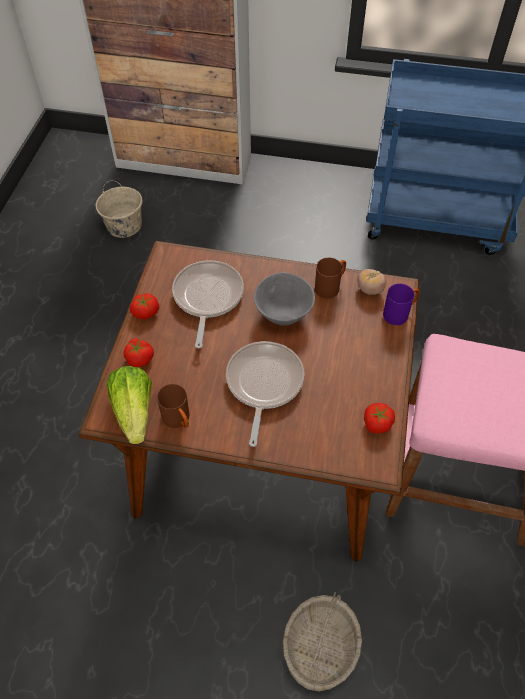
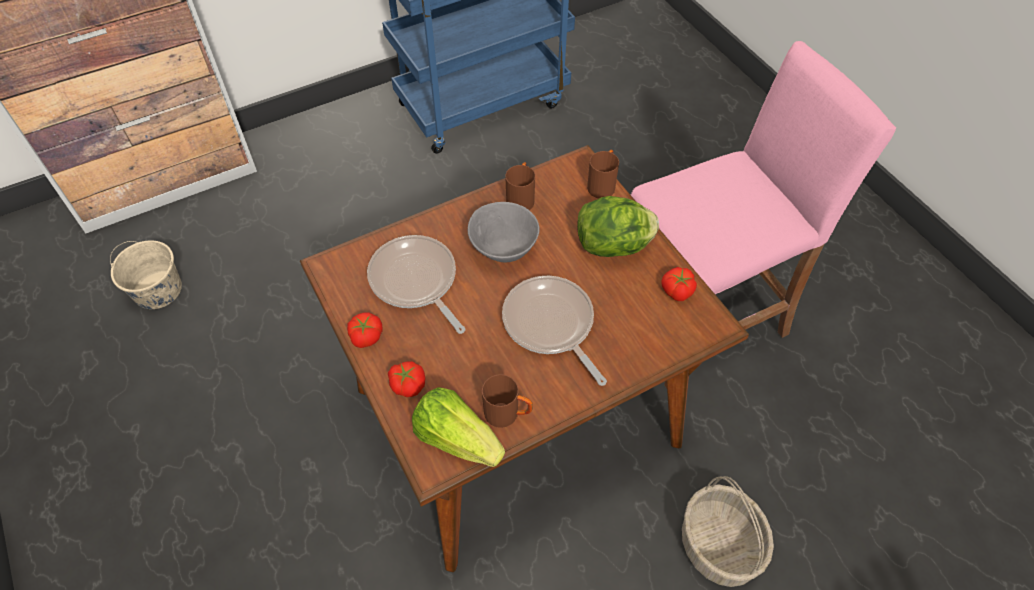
camera: 40 degrees left, 0 degrees up
tomato [357,269,386,295] -> none
purple mug [383,283,420,325] -> brown mug [587,150,619,198]
none -> lettuce [577,196,659,257]

